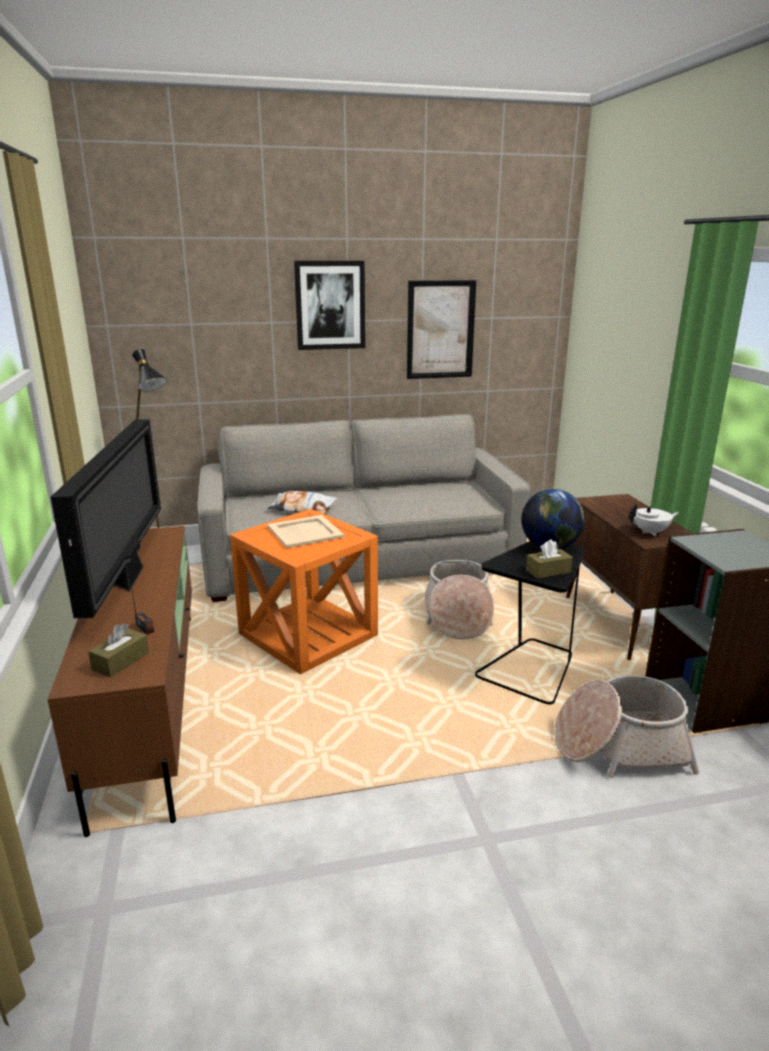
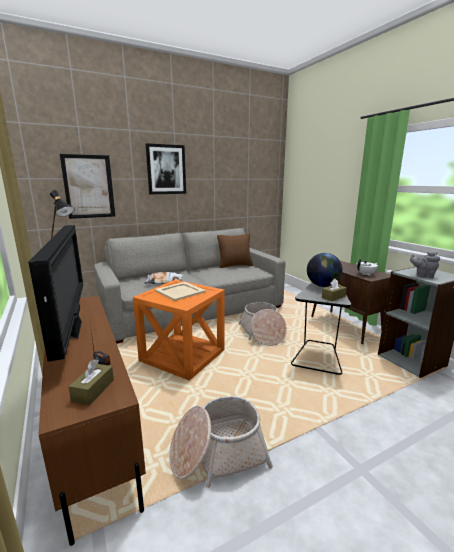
camera: 15 degrees left, 5 degrees down
picture [407,280,476,379] -> picture moved to [60,154,115,219]
basket [554,675,700,778] -> basket moved to [169,396,273,488]
none -> brown pillow [217,233,253,268]
none -> grey teapot [410,252,440,278]

